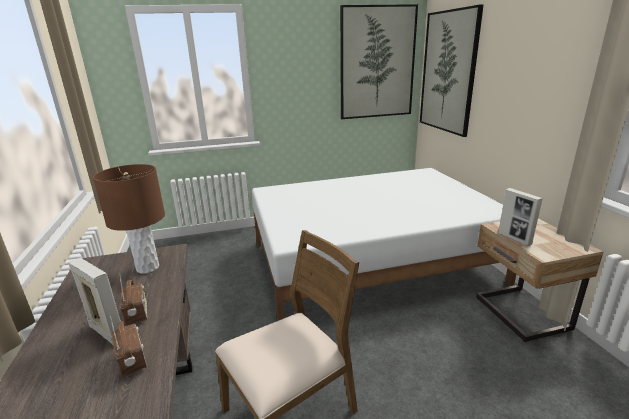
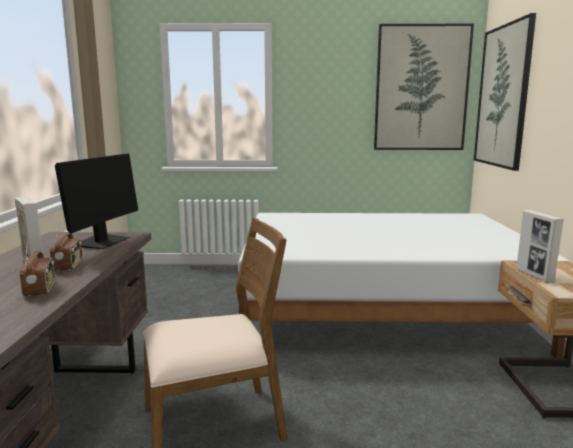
camera: 15 degrees right, 10 degrees down
brown table lamp [93,164,165,274] -> monitor [55,153,138,249]

